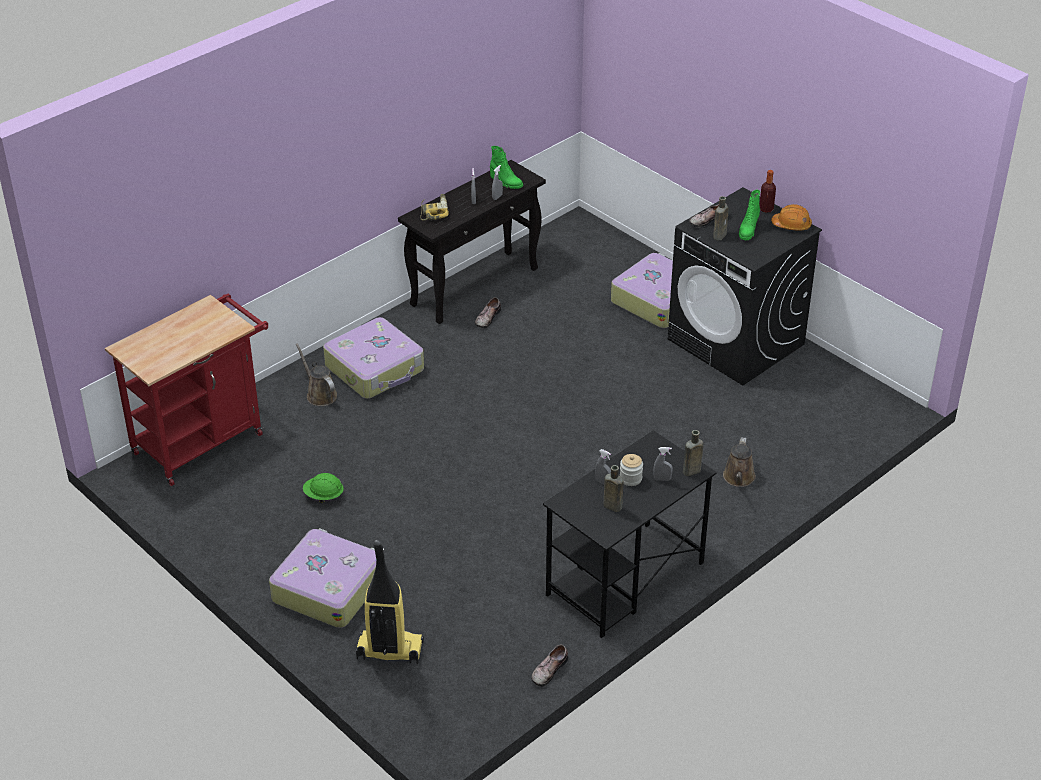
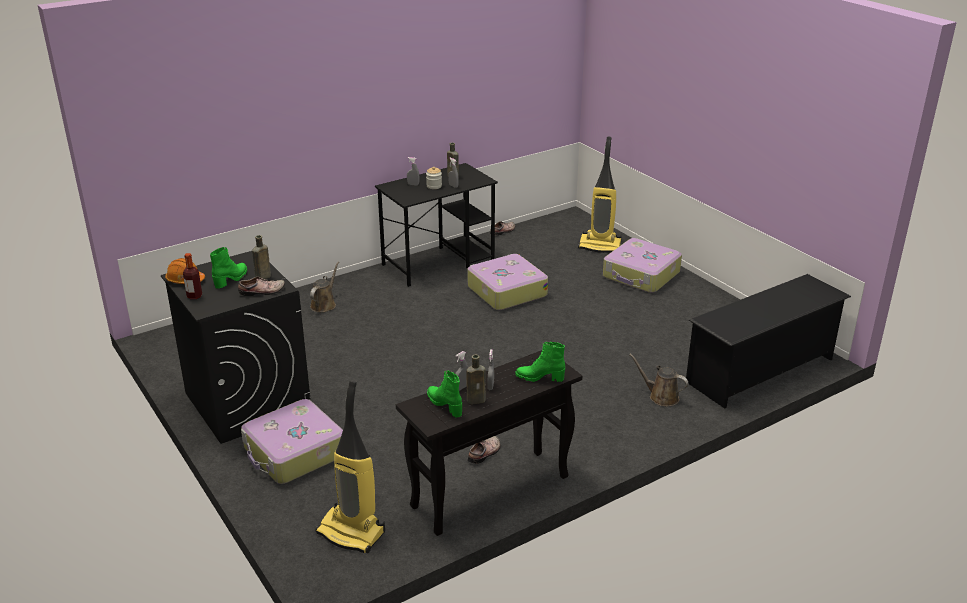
camera: 170 degrees left, 10 degrees down
red cart [105,294,268,486] -> black shoe rack [685,274,851,409]
brown watering can [296,343,337,406] -> brown watering can turned 150 degrees clockwise [629,354,689,406]
green hard hat [303,473,344,503] -> none
suitcase [323,317,424,399] -> suitcase moved to [467,254,548,310]
power drill [420,194,449,220] -> green boot [515,342,565,382]
brown bottle [683,430,703,476] -> brown bottle moved to [466,354,486,405]
none -> vacuum cleaner [315,380,385,553]

